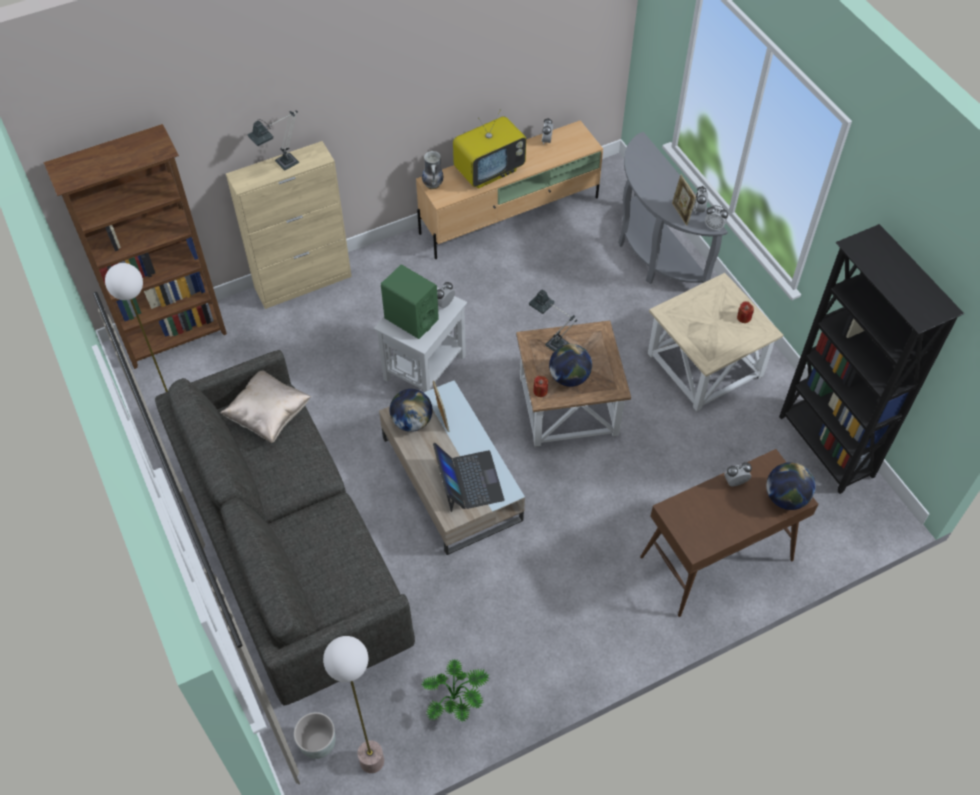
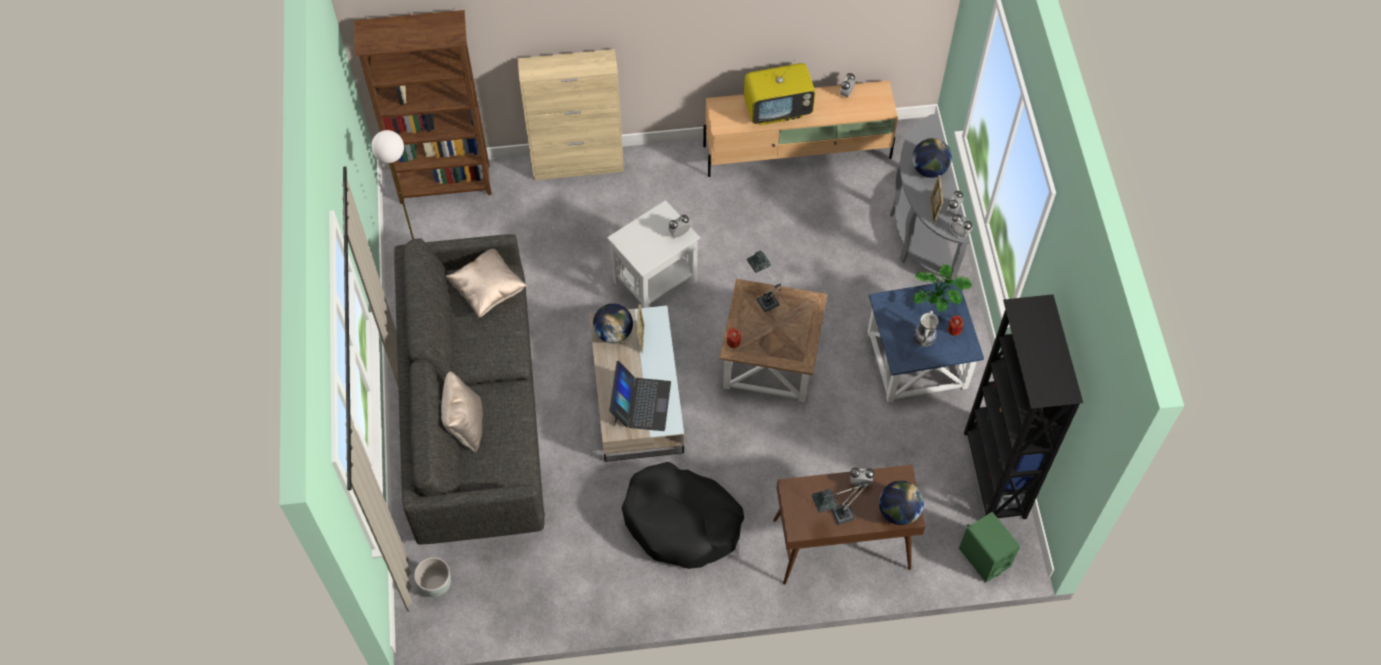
camera: 20 degrees right, 5 degrees up
table lamp [247,110,299,170] -> table lamp moved to [812,482,869,525]
floor lamp [323,636,384,773] -> none
green speaker [381,265,439,339] -> green speaker moved to [959,512,1020,582]
potted plant [421,659,489,722] -> potted plant moved to [912,264,972,312]
vase [422,151,443,189] -> vase moved to [913,310,938,347]
globe [549,344,592,387] -> globe moved to [912,138,952,178]
beige side table [648,273,783,411] -> blue side table [867,280,984,403]
none -> beige pillow [441,371,483,453]
none -> black dog bed [621,462,744,569]

